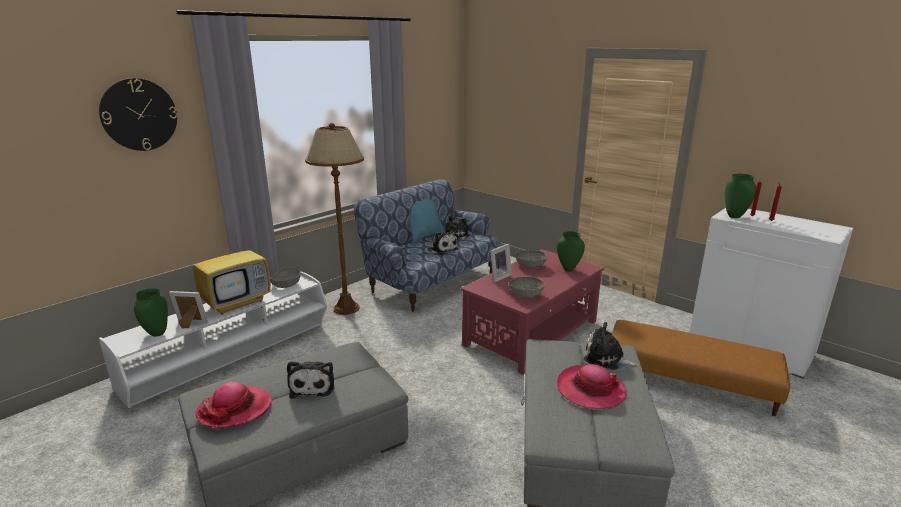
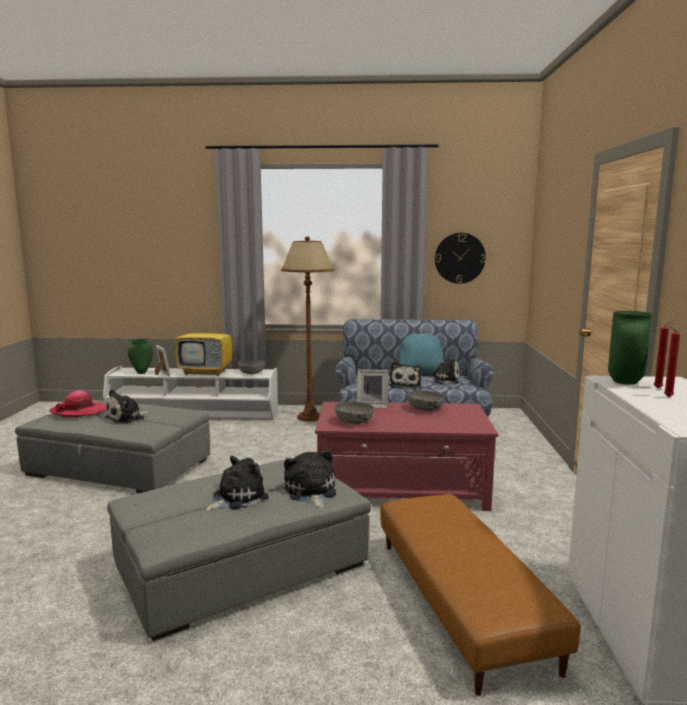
camera: 50 degrees right, 10 degrees down
wall clock [99,78,177,151] -> wall clock moved to [435,233,486,284]
green vase [557,231,585,272] -> none
hat [557,364,627,409] -> plush toy [204,456,269,511]

